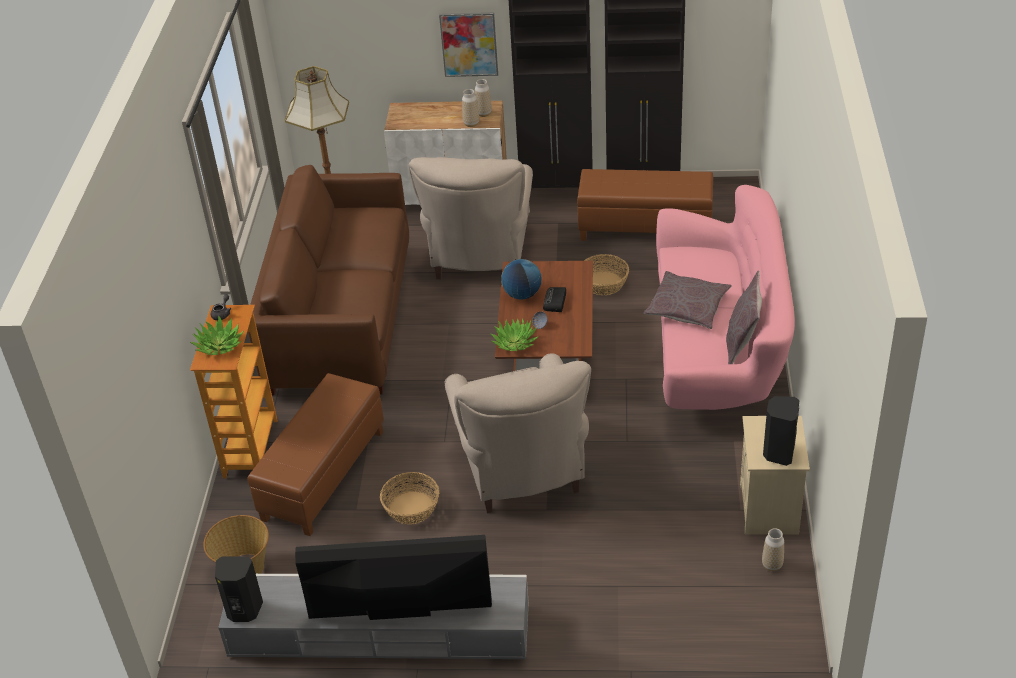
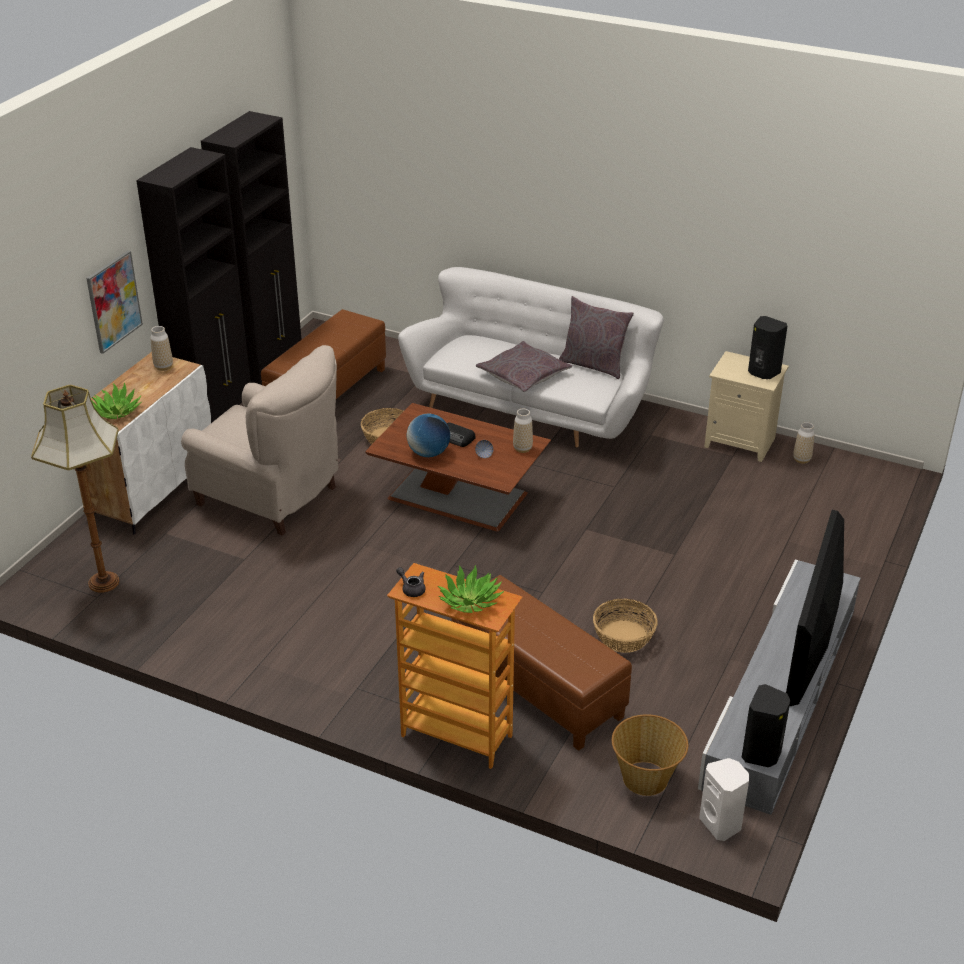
camera: 70 degrees left, 5 degrees down
brown sofa [248,165,409,395] -> none
beige armchair [444,353,591,513] -> none
vase [462,89,479,127] -> vase moved to [513,409,533,453]
potted plant [491,318,539,351] -> potted plant moved to [91,382,142,419]
pink sofa [656,185,795,410] -> white sofa [398,267,664,447]
none -> white speaker [699,758,749,841]

